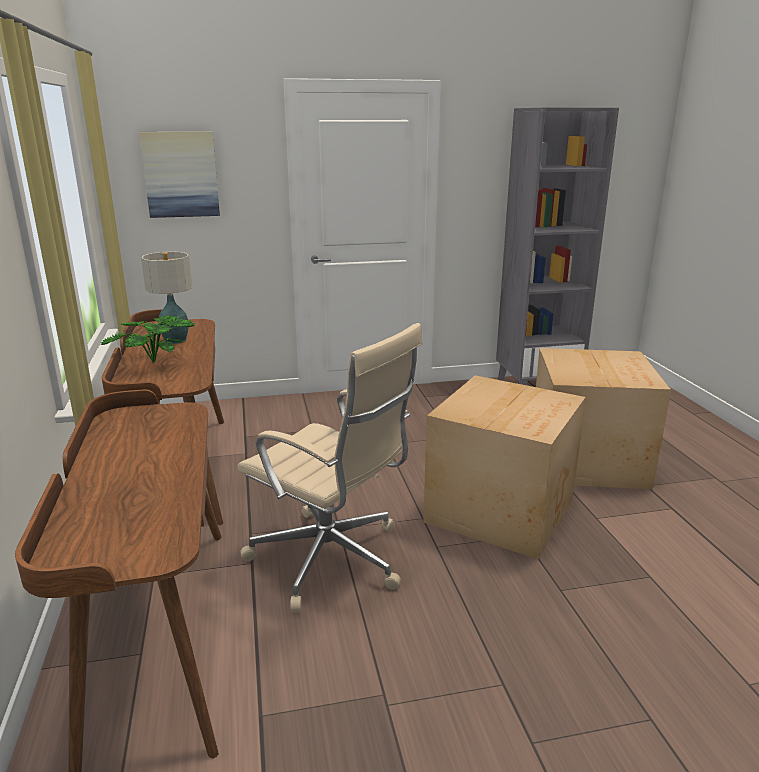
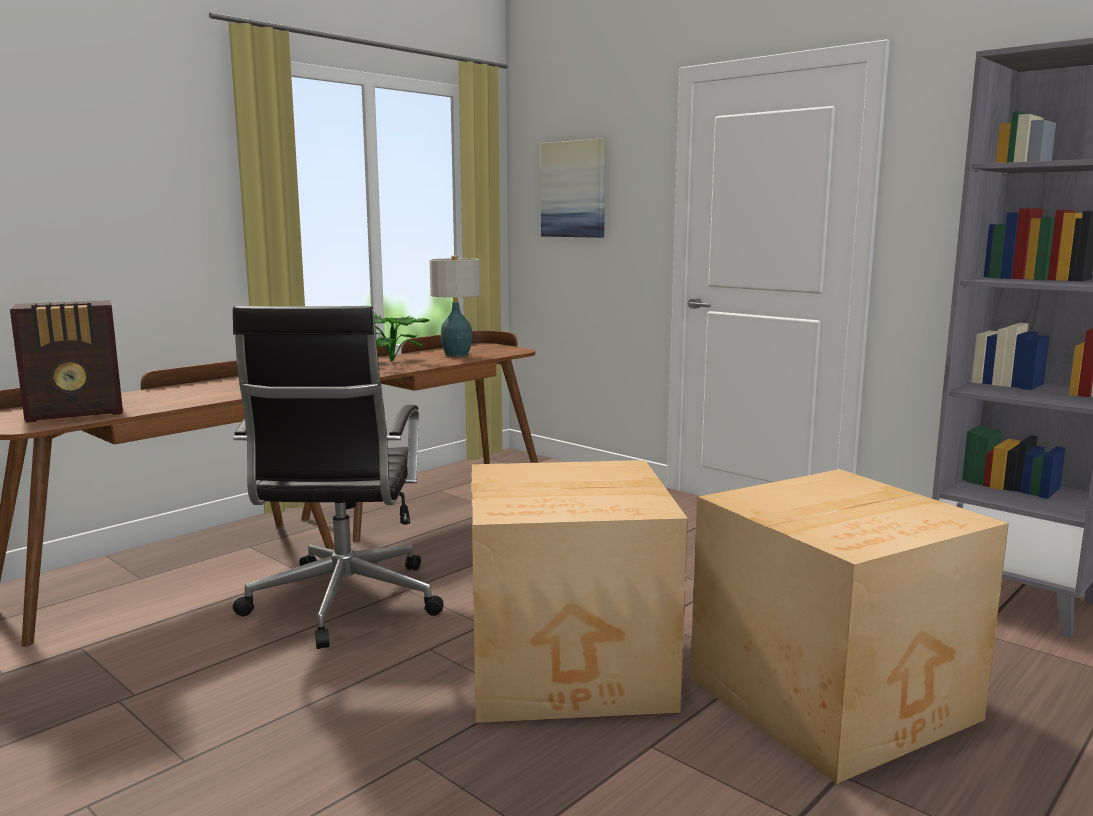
camera: 55 degrees right, 10 degrees down
beige office chair [238,323,423,612] -> black office chair [232,306,444,649]
none -> radio [10,300,123,423]

